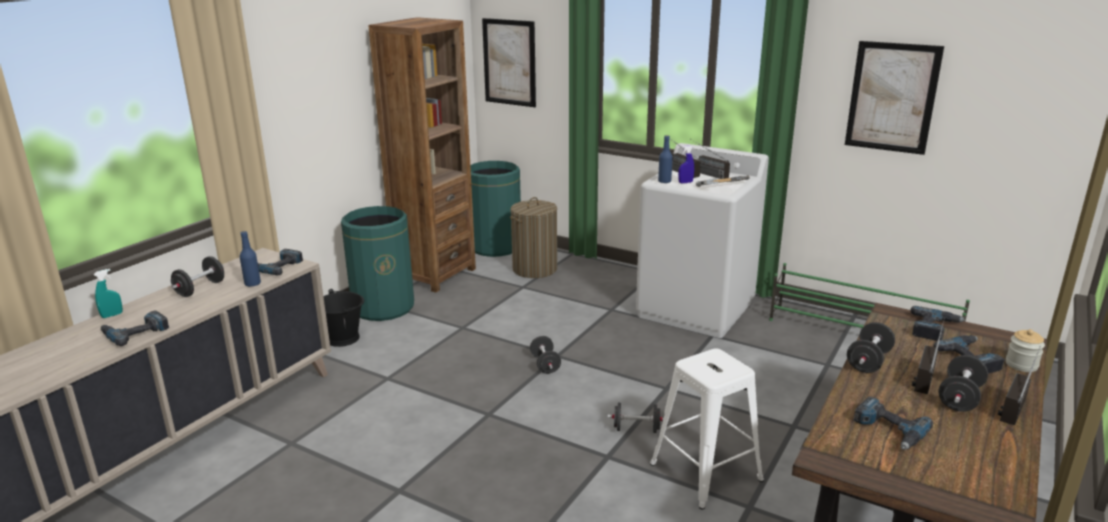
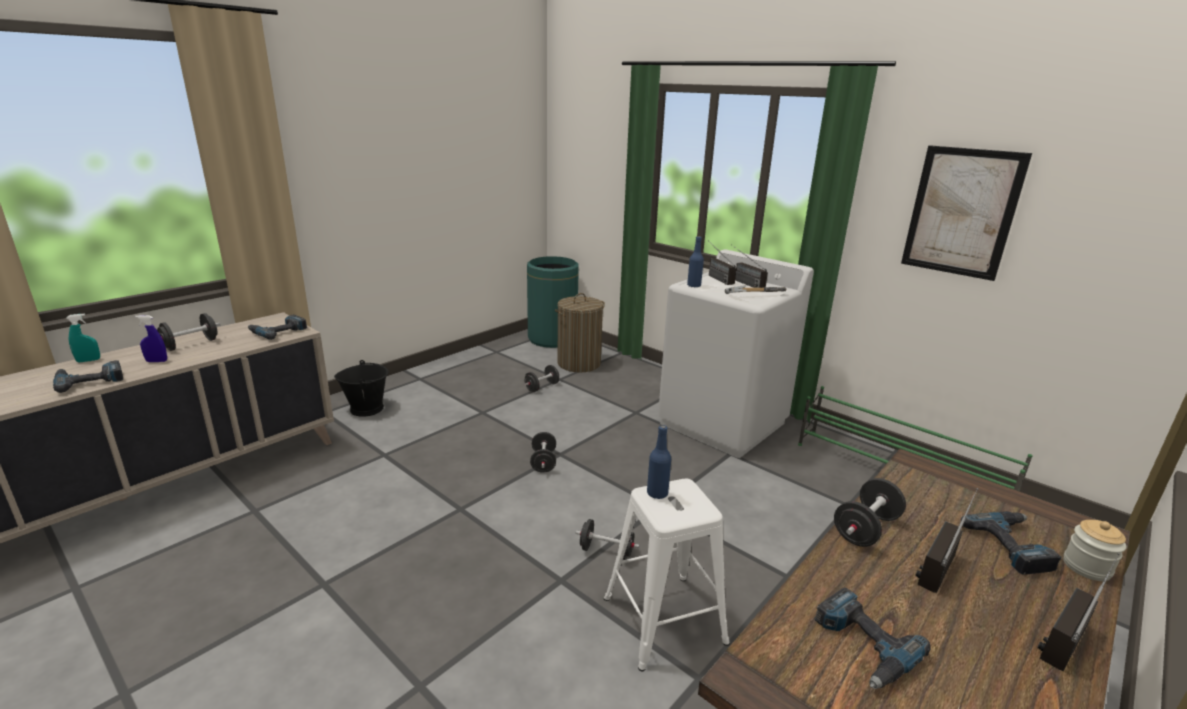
camera: 10 degrees right, 0 degrees up
blue bottle [240,231,261,287] -> blue bottle moved to [647,425,671,499]
green trash can [341,206,414,321] -> none
brown bookcase [368,17,476,292] -> none
picture [482,18,536,107] -> none
blue spray bottle [678,145,694,183] -> blue spray bottle moved to [135,315,167,362]
power drill [910,306,966,341] -> none
black dumbbell [938,355,988,412] -> black dumbbell moved to [525,365,559,392]

